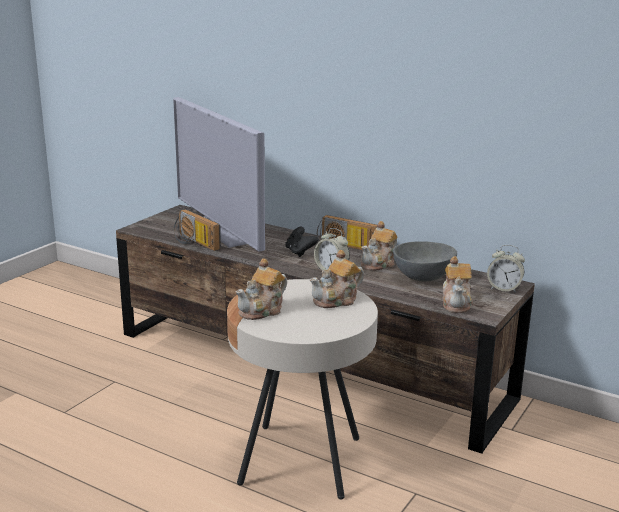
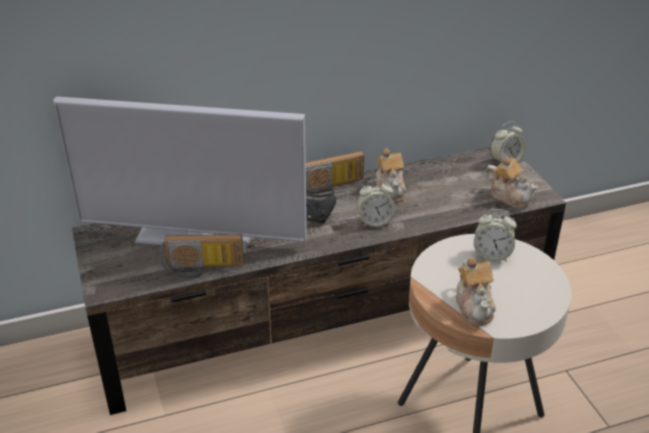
camera: 50 degrees left, 15 degrees up
teapot [310,250,364,308] -> alarm clock [474,209,517,262]
grey bowl [393,241,457,282] -> none

